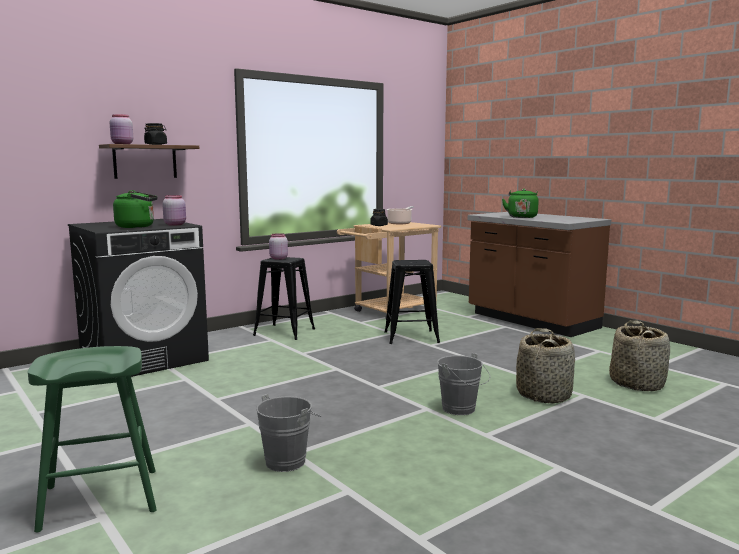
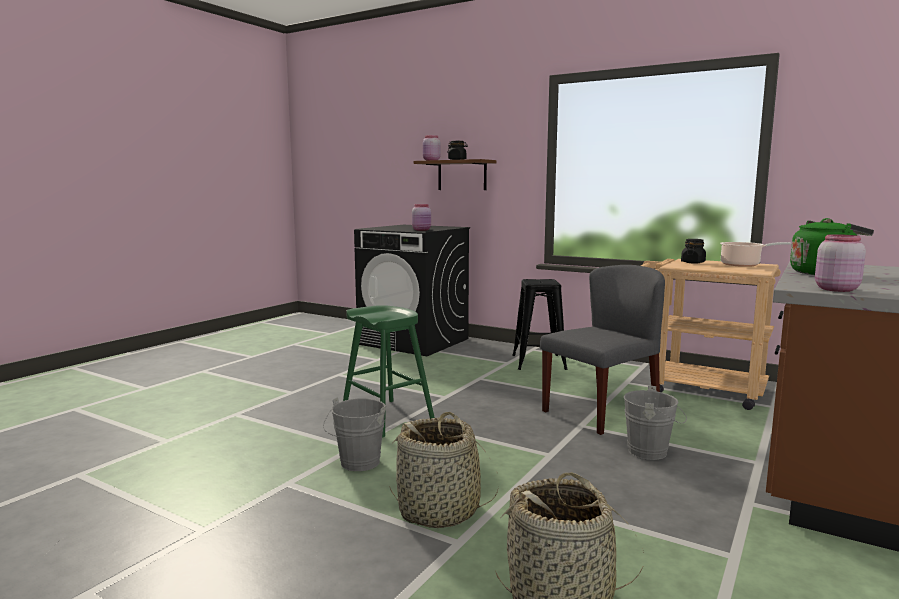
camera: 70 degrees right, 0 degrees up
green stool [28,346,157,533] -> green stool moved to [343,305,435,437]
green kettle [113,190,158,228] -> none
grey bucket [256,394,321,472] -> grey bucket moved to [624,386,687,460]
pink jar [269,233,288,260] -> pink jar moved to [815,234,866,292]
black stool [385,260,440,344] -> grey chair [540,265,665,435]

